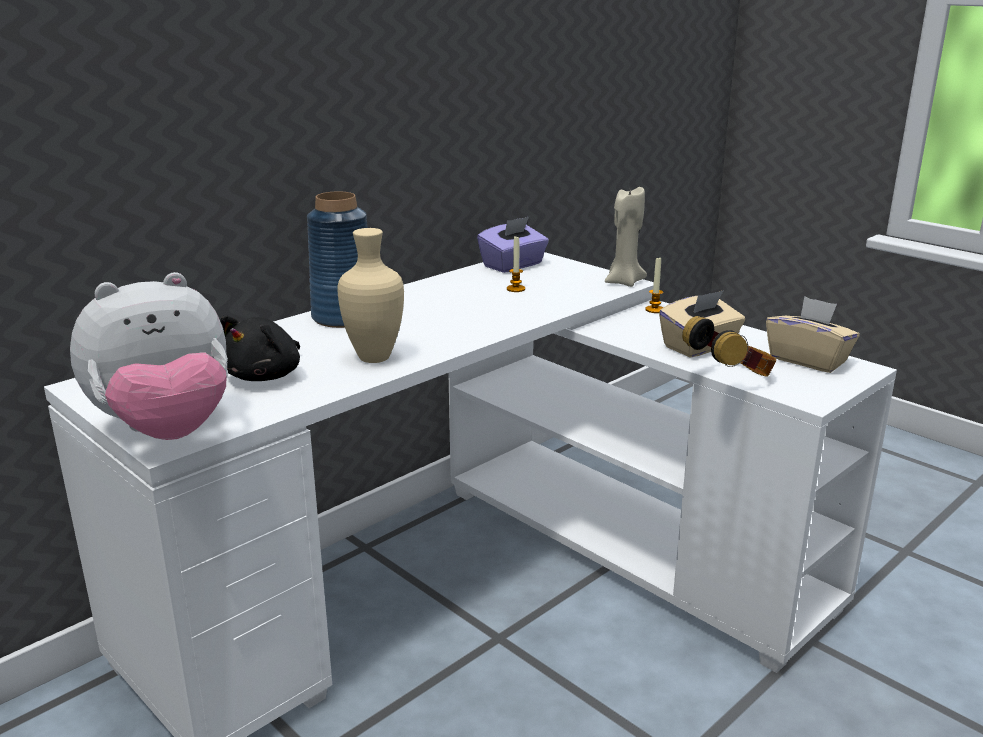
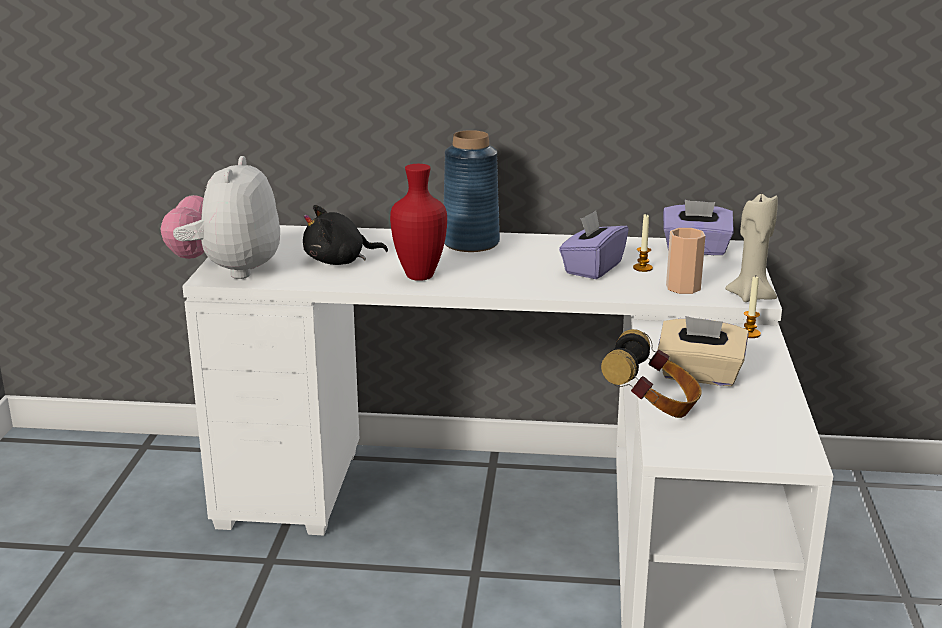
camera: 50 degrees right, 0 degrees up
plush toy [70,272,228,440] -> plush toy turned 75 degrees clockwise [161,156,280,279]
beige vase [338,228,404,363] -> red vase [390,164,447,281]
beige tissue box [766,296,859,373] -> none
none -> purple tissue box [559,210,629,279]
none -> cup [666,228,706,294]

